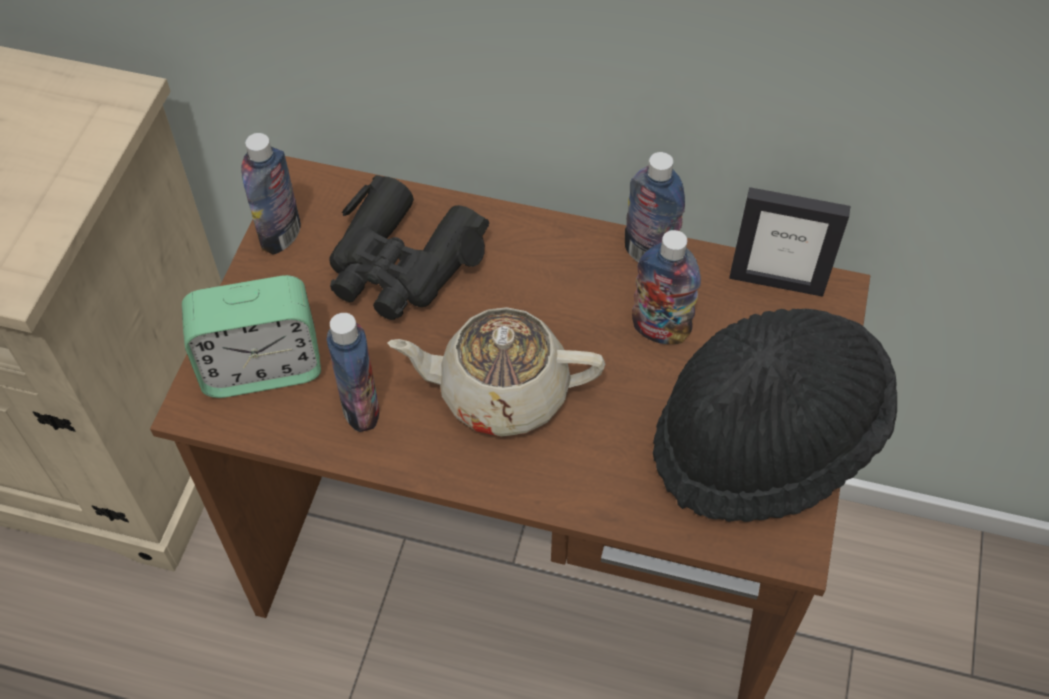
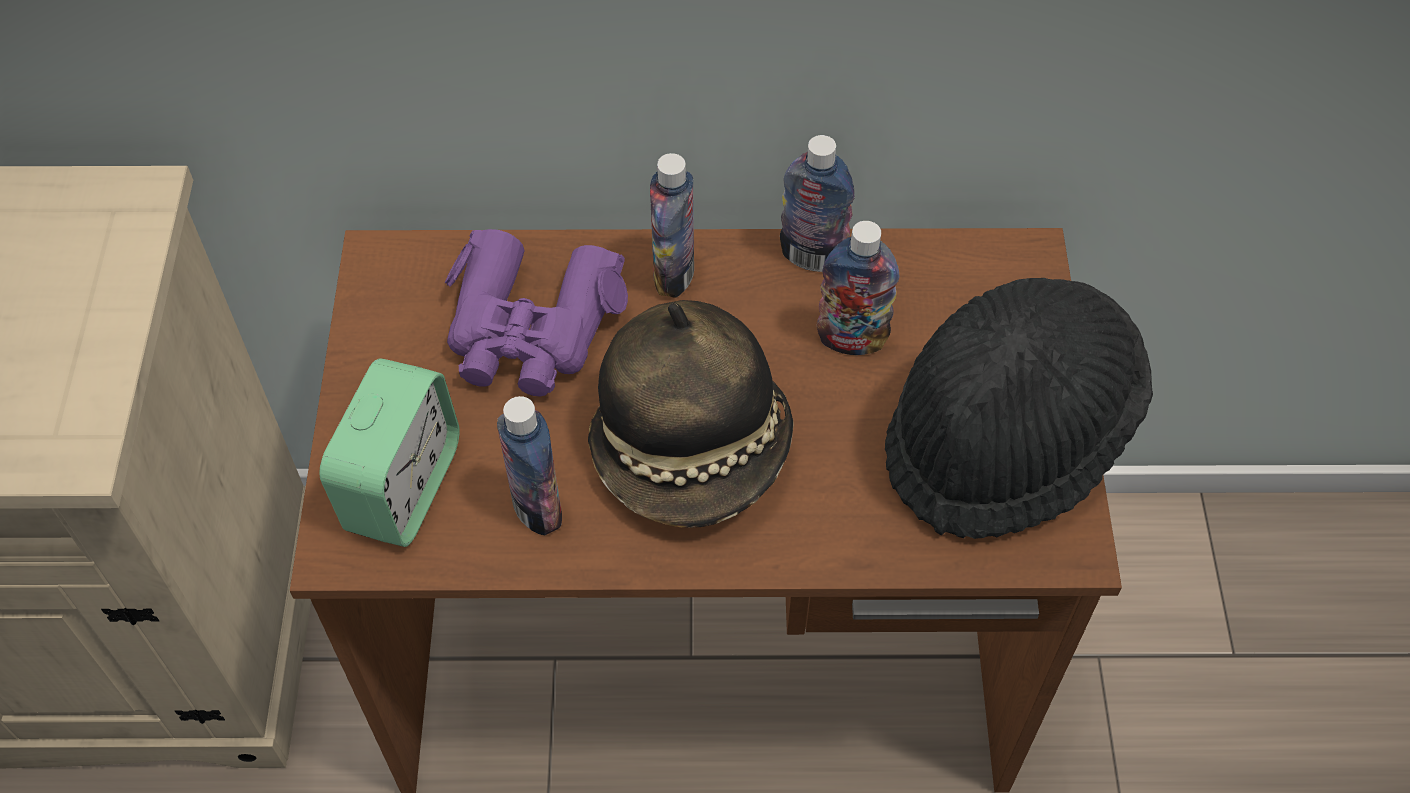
camera: 15 degrees left, 0 degrees up
alarm clock [182,275,321,398] -> alarm clock turned 45 degrees counterclockwise [319,358,460,547]
bottle [241,133,301,255] -> bottle moved to [650,153,694,298]
black binoculars [329,175,489,320] -> purple binoculars [445,229,628,397]
beige teapot [388,307,605,437] -> hat [588,300,794,528]
picture frame [729,187,851,297] -> none

